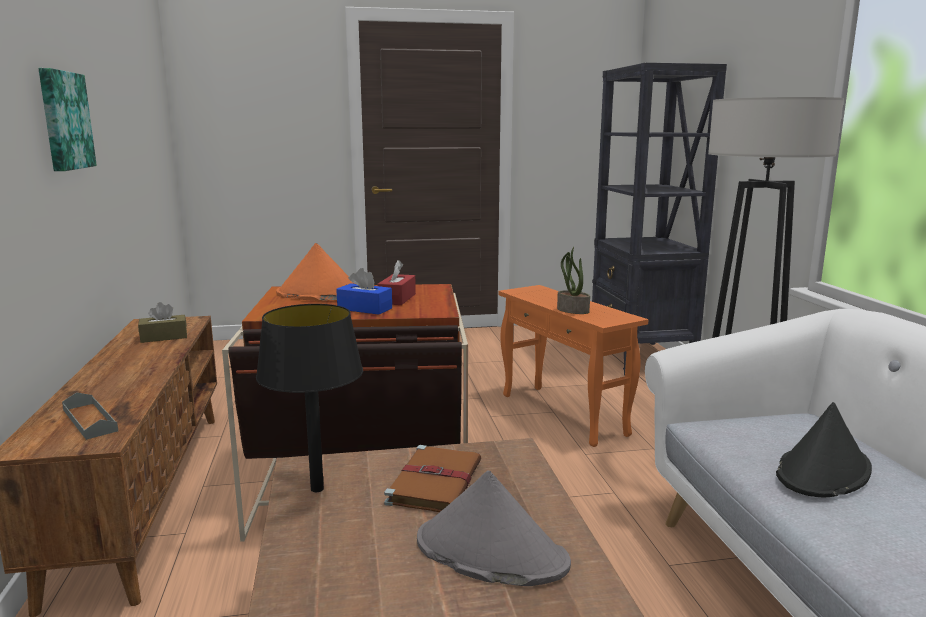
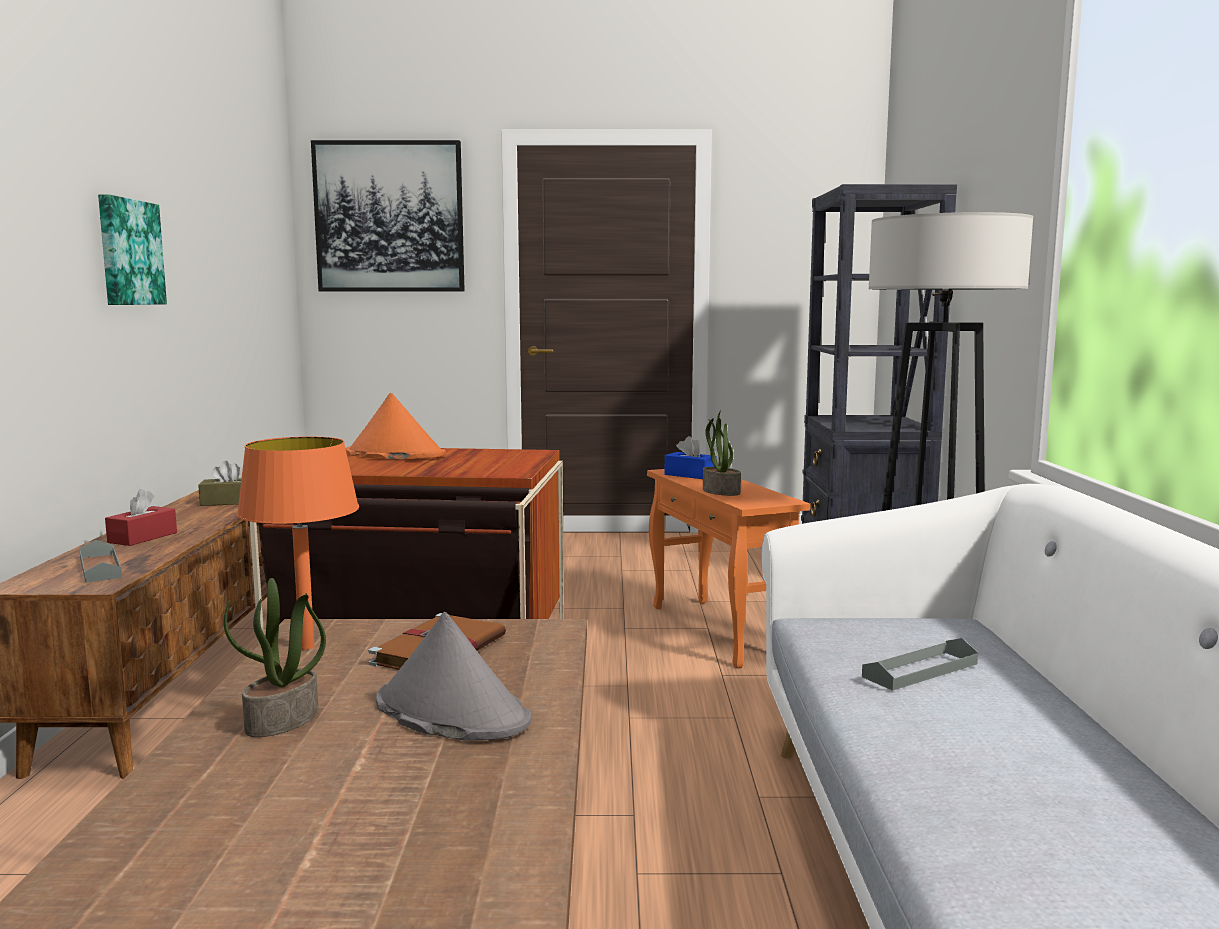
camera: 10 degrees right, 5 degrees down
black table lamp [256,304,363,492] -> orange table lamp [237,436,359,650]
blue tissue box [336,268,392,315] -> blue tissue box moved to [665,436,717,479]
red tissue box [377,260,416,305] -> red tissue box moved to [105,489,177,546]
black hat [776,402,872,497] -> grey tray [862,638,978,691]
none -> potted plant [223,578,326,737]
none -> picture [311,140,465,292]

